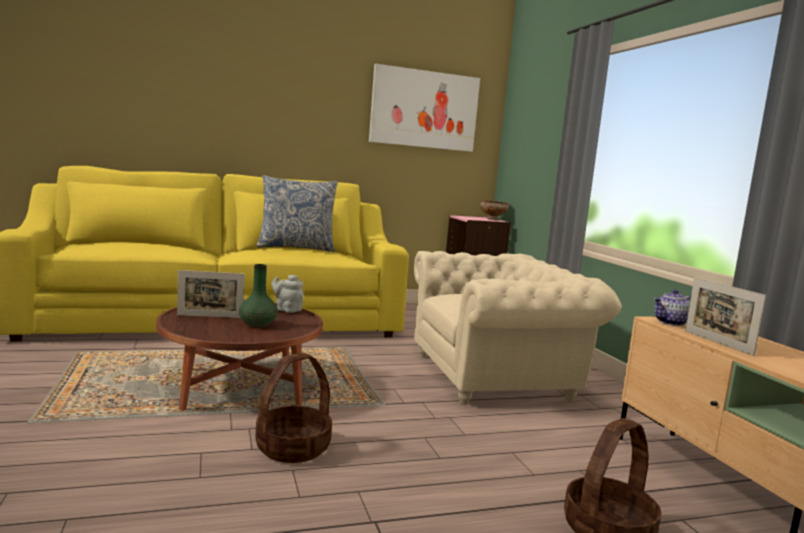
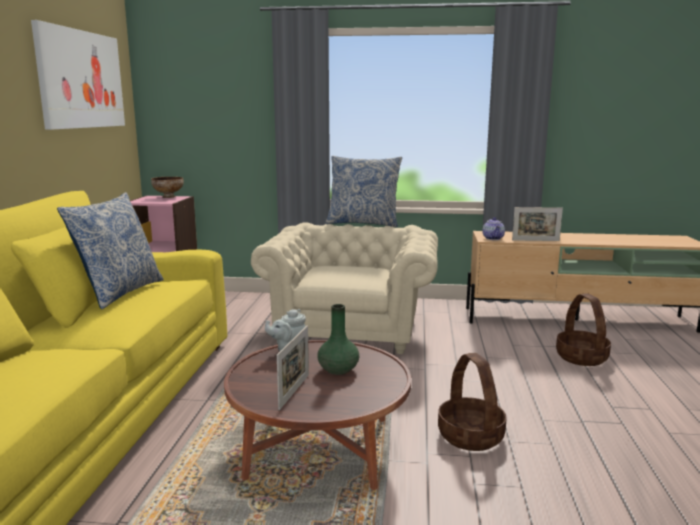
camera: 65 degrees left, 5 degrees up
none -> pillow [326,156,402,227]

